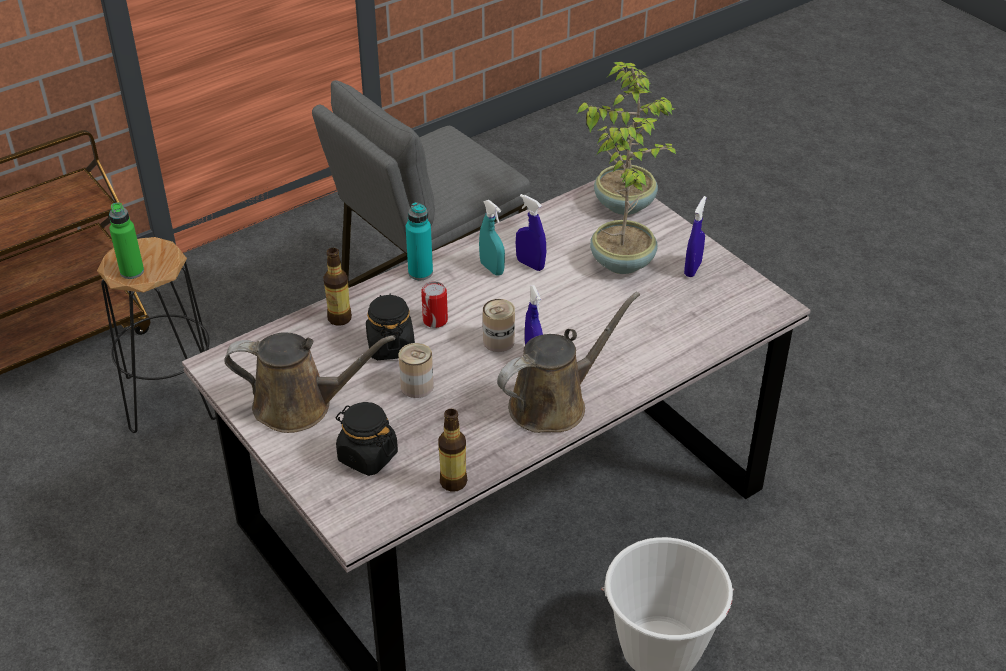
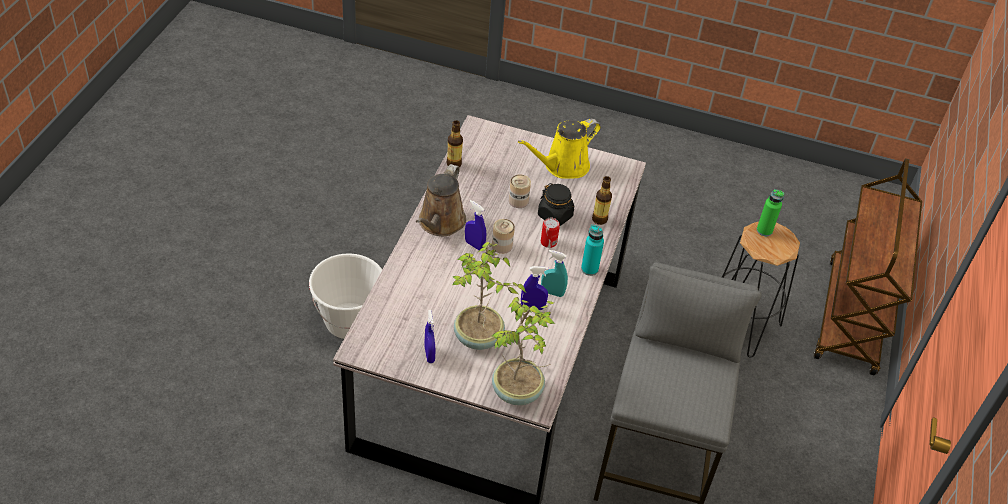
camera: 140 degrees right, 5 degrees up
brown watering can [224,332,395,433] -> yellow watering can [518,119,601,179]
black jar [336,402,398,476] -> none

